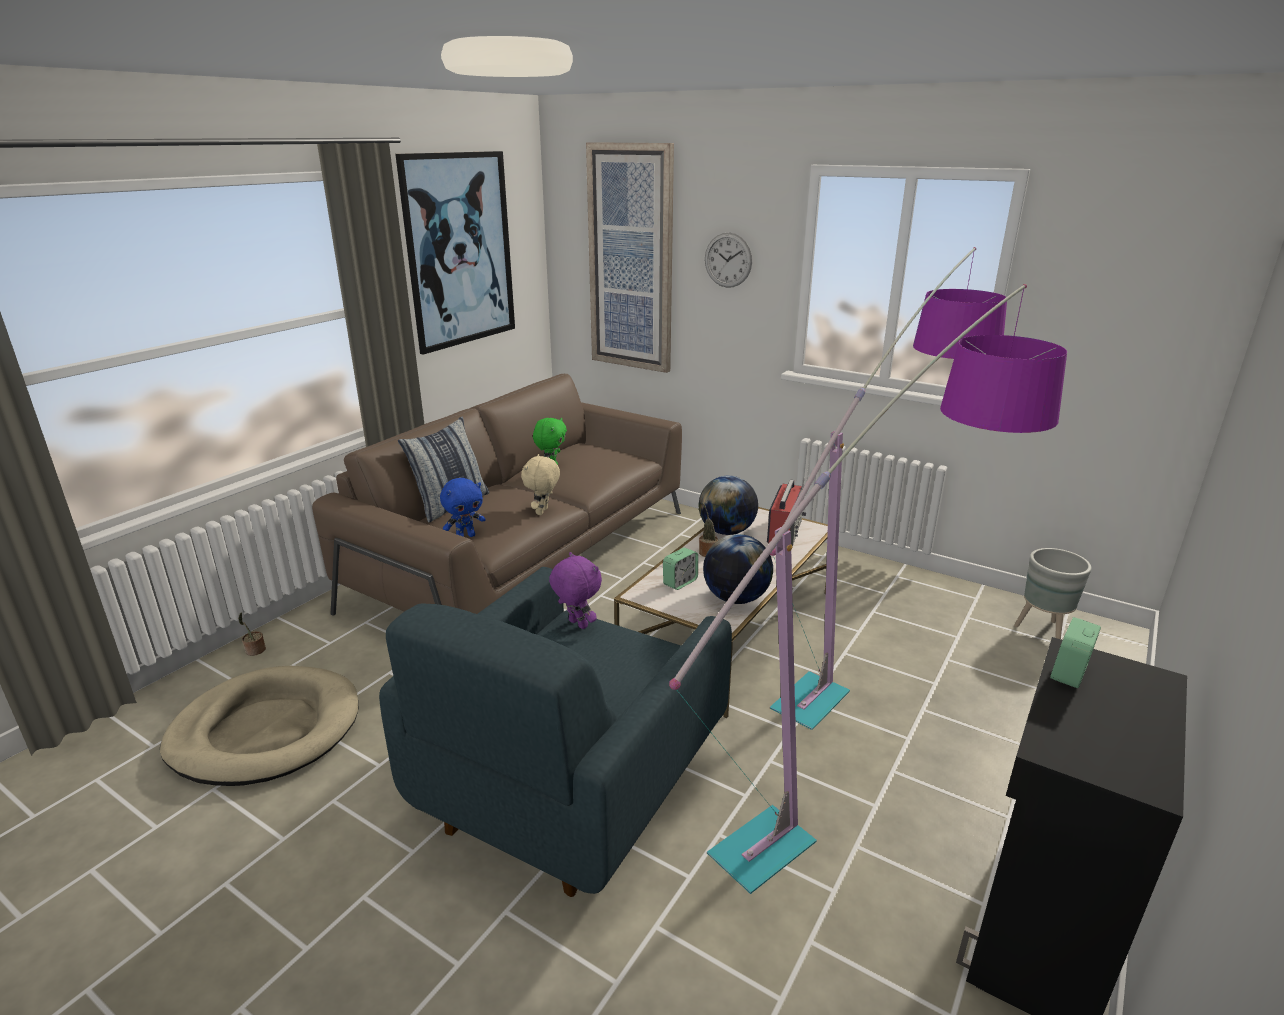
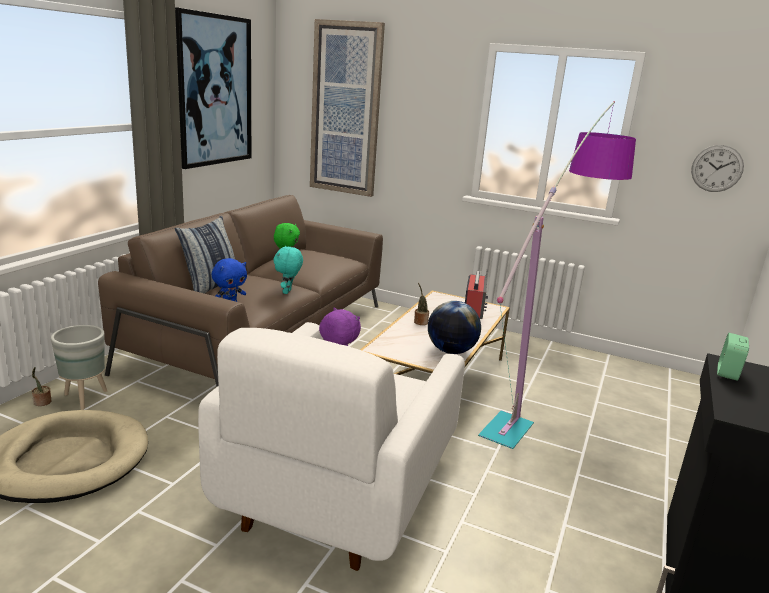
camera: 10 degrees left, 5 degrees down
blue armchair [379,567,732,897] -> white armchair [198,322,465,571]
beige plush toy [521,454,560,515] -> turquoise plush toy [273,246,303,294]
alarm clock [663,548,698,590] -> none
floor lamp [669,284,1067,894] -> none
globe [699,475,758,535] -> none
wall clock [705,233,752,288] -> wall clock moved to [691,145,744,192]
grey planter [1014,548,1092,639] -> grey planter moved to [51,325,107,410]

